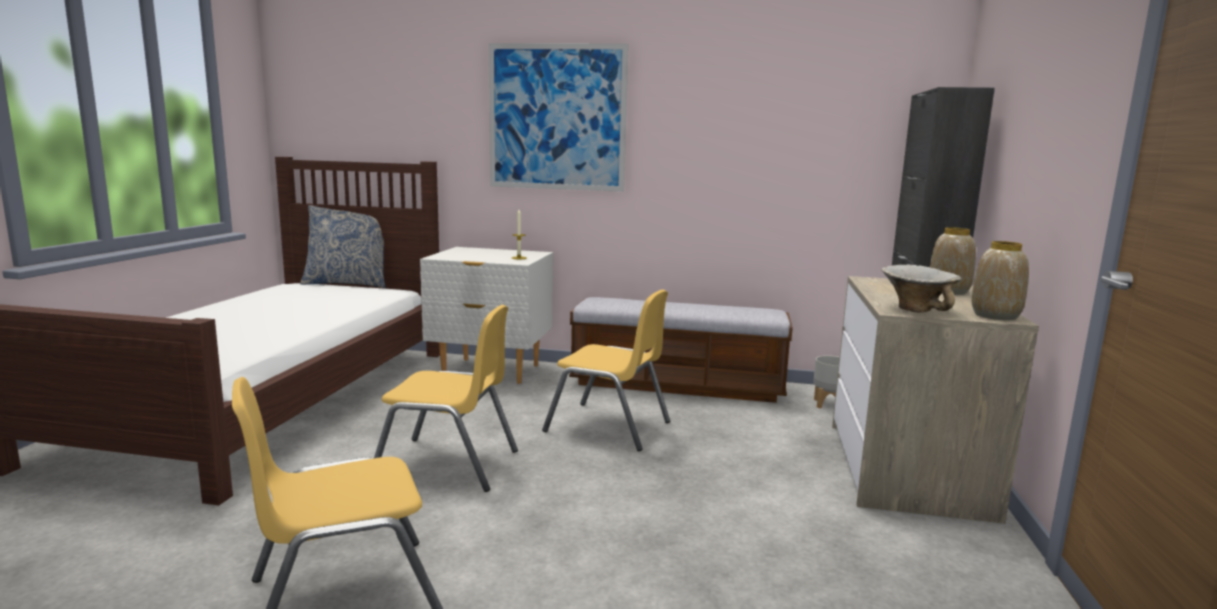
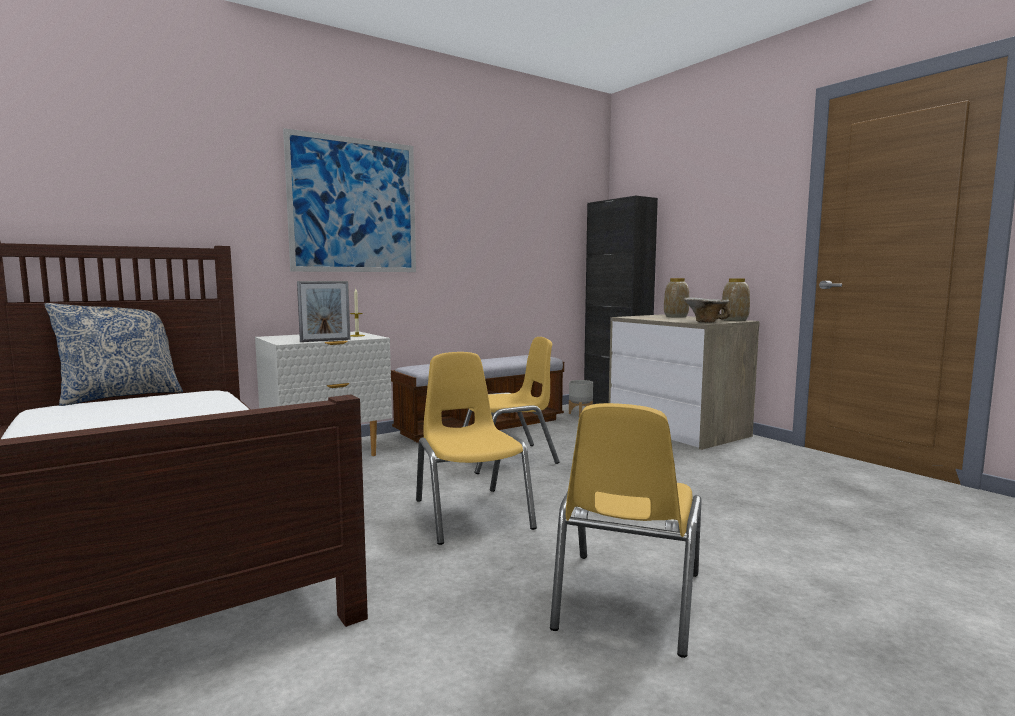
camera: 45 degrees left, 5 degrees down
yellow chair [374,305,518,492] -> yellow chair turned 75 degrees counterclockwise [416,352,537,545]
none -> picture frame [297,281,350,342]

